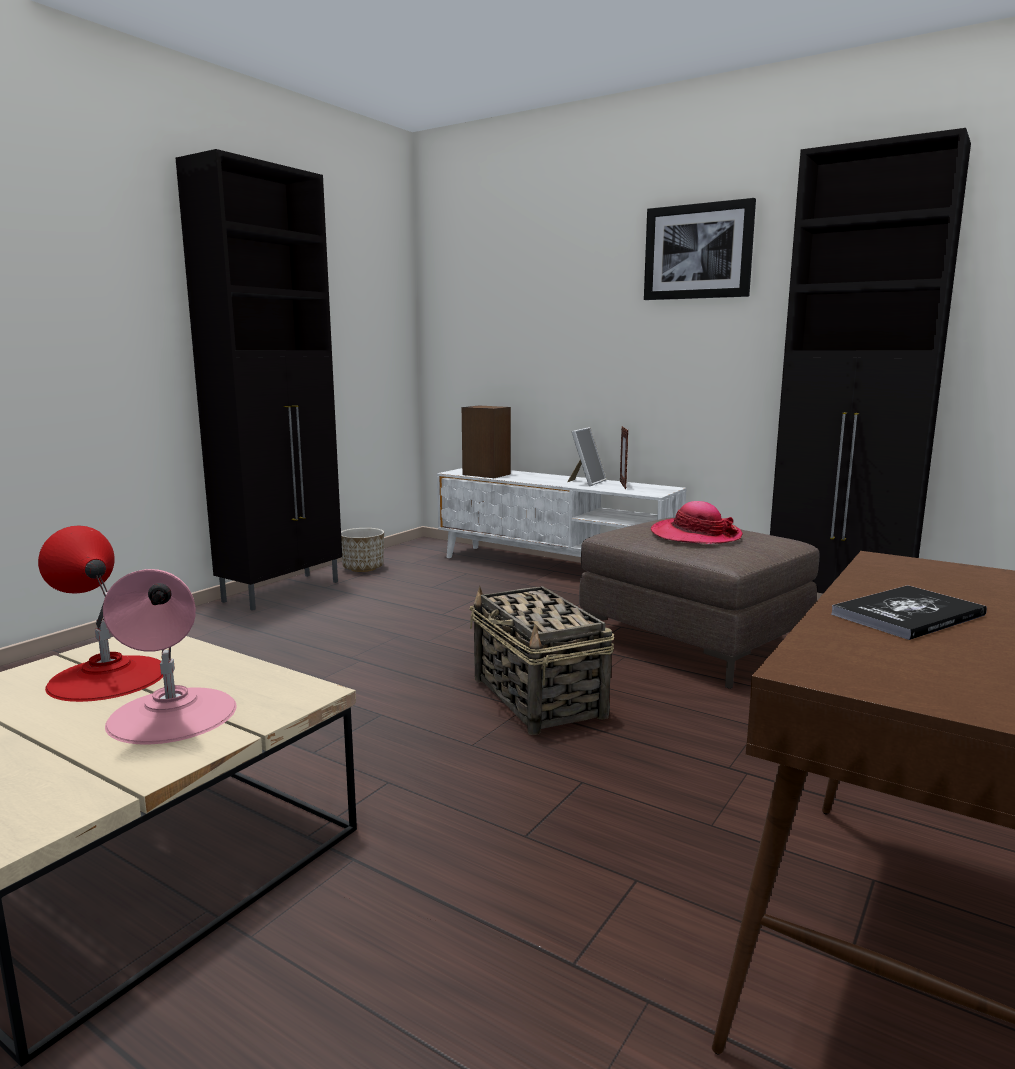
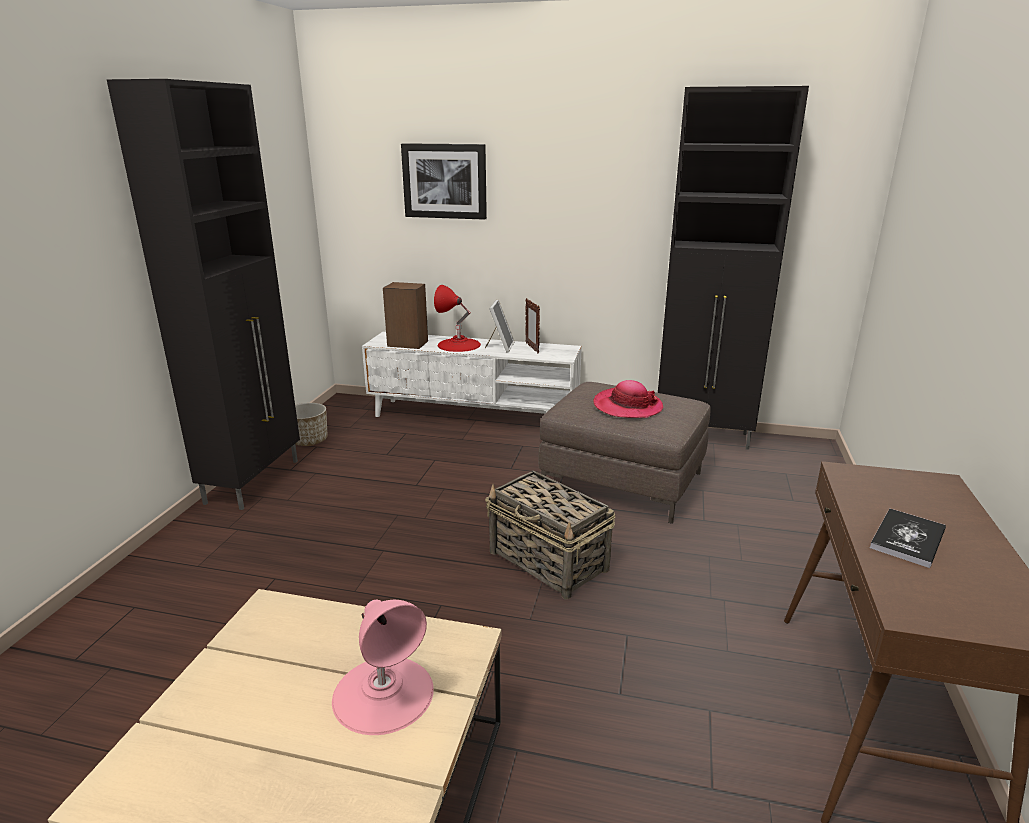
camera: 20 degrees left, 10 degrees up
red table lamp [38,525,163,702] -> red table lamp moved to [434,285,481,352]
picture [644,198,756,300] -> picture moved to [401,143,487,220]

